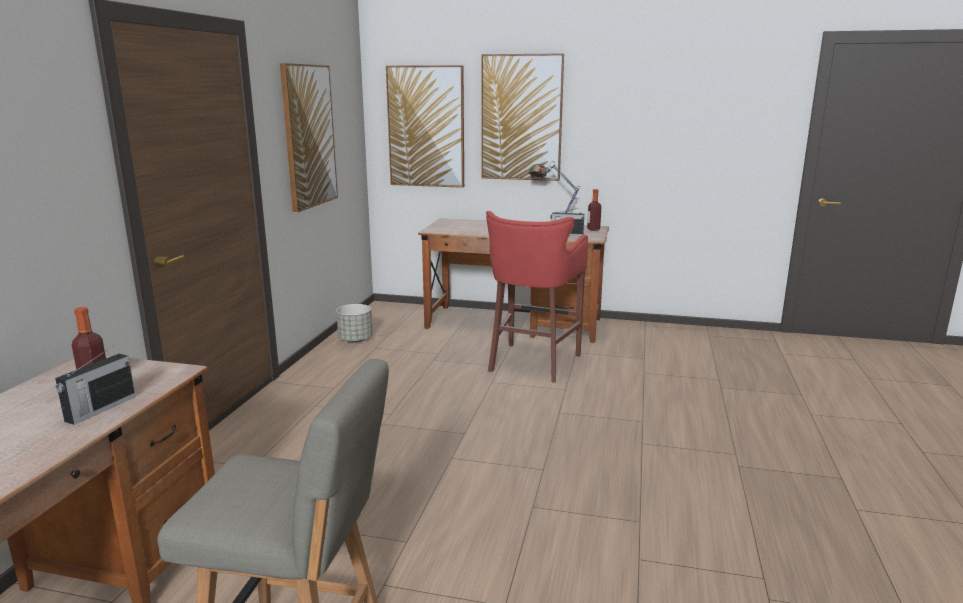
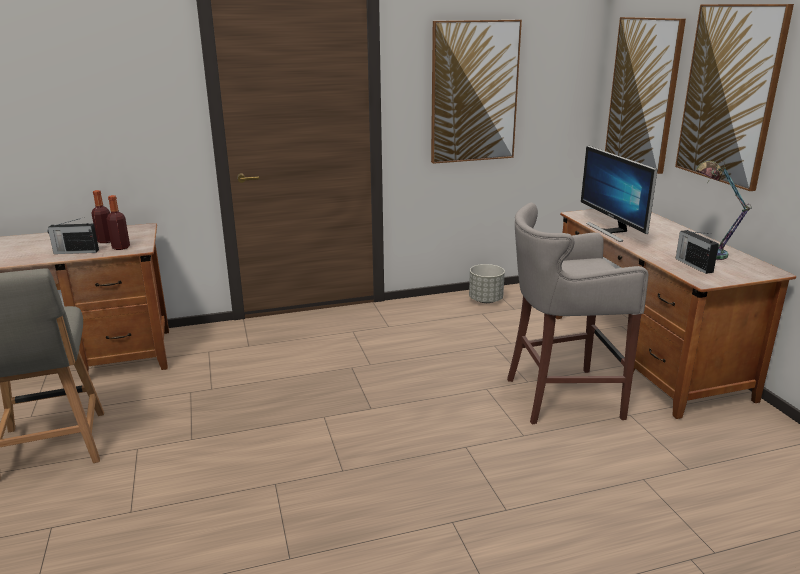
camera: 60 degrees right, 5 degrees up
red stool [486,211,588,383] -> grey stool [507,203,648,425]
bottle [587,189,601,231] -> bottle moved to [107,195,130,250]
none -> monitor [581,146,658,242]

